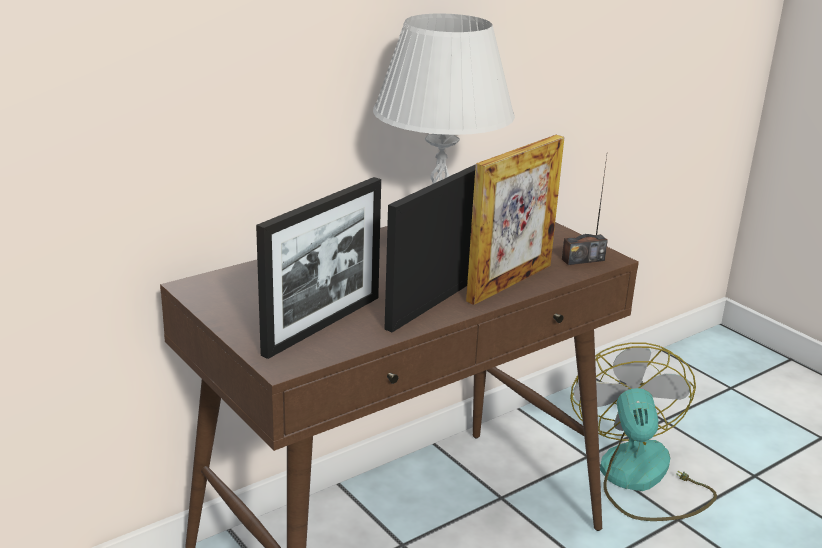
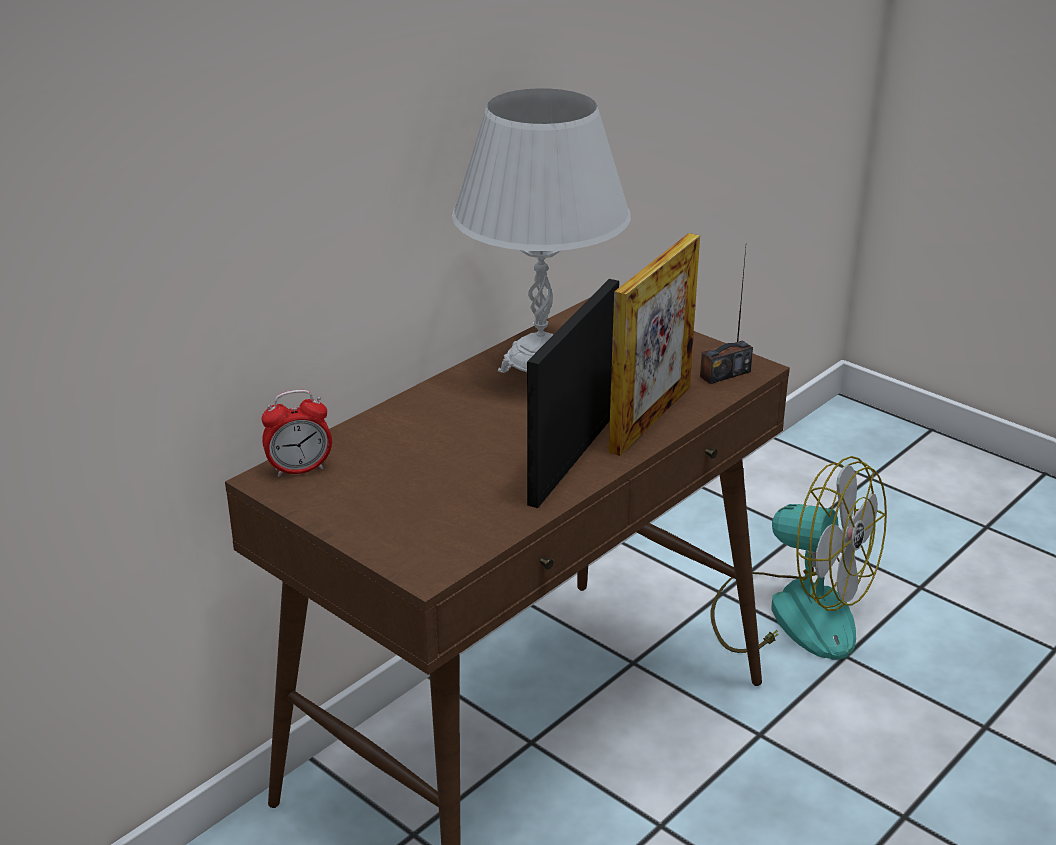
camera: 10 degrees left, 5 degrees up
picture frame [256,177,381,359] -> none
fan [570,342,717,521] -> fan turned 135 degrees clockwise [711,456,887,660]
none -> alarm clock [262,390,332,477]

